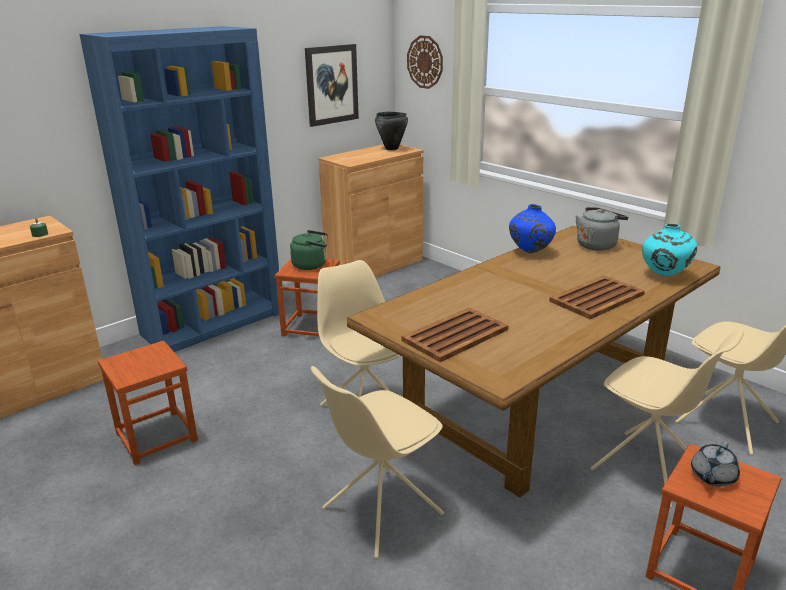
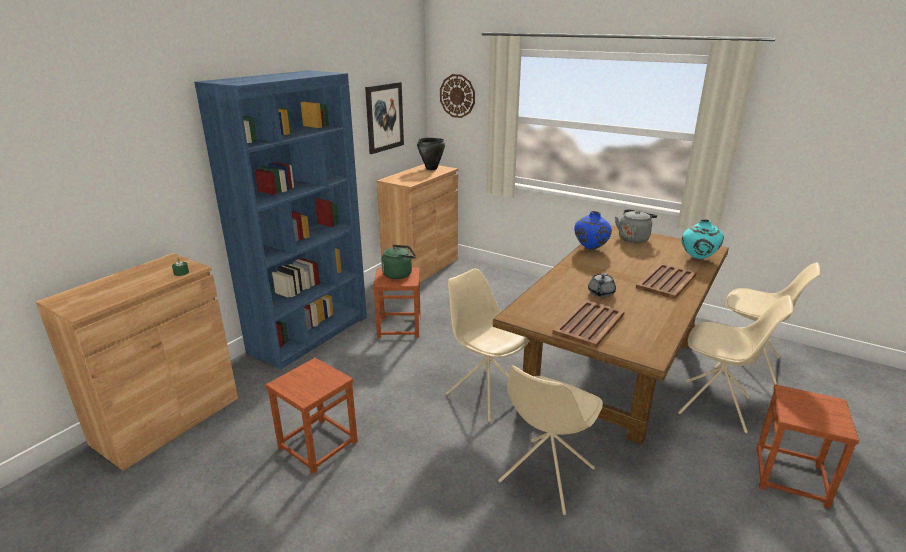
camera: 15 degrees left, 0 degrees up
grey teapot [691,442,740,486] -> grey teapot moved to [588,273,616,297]

